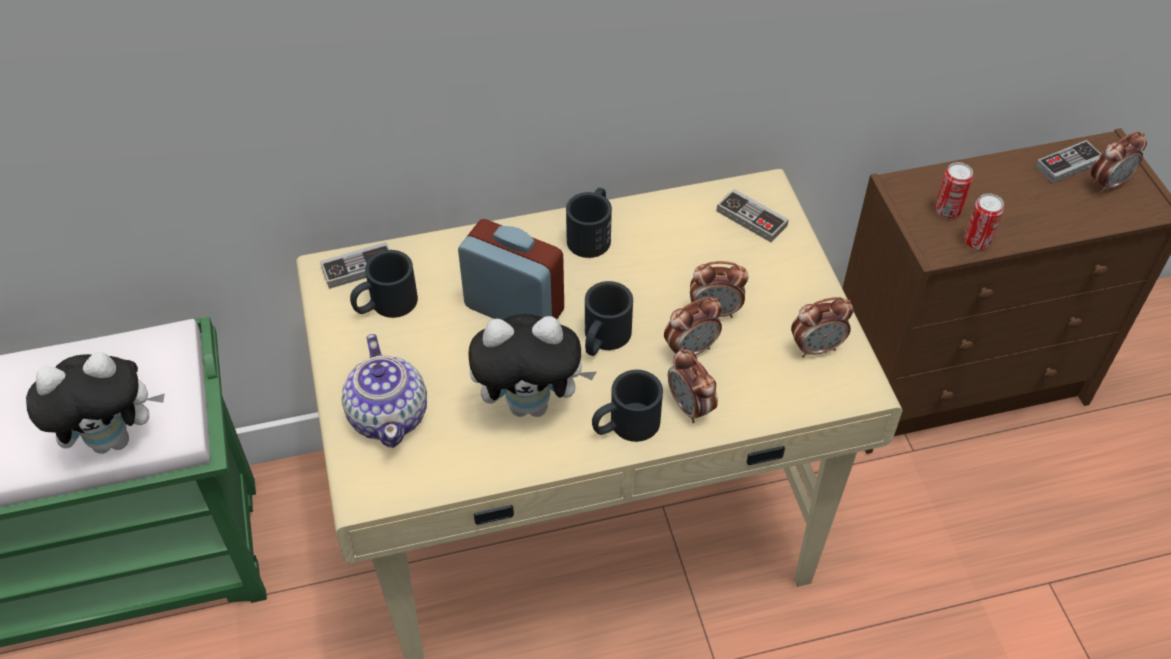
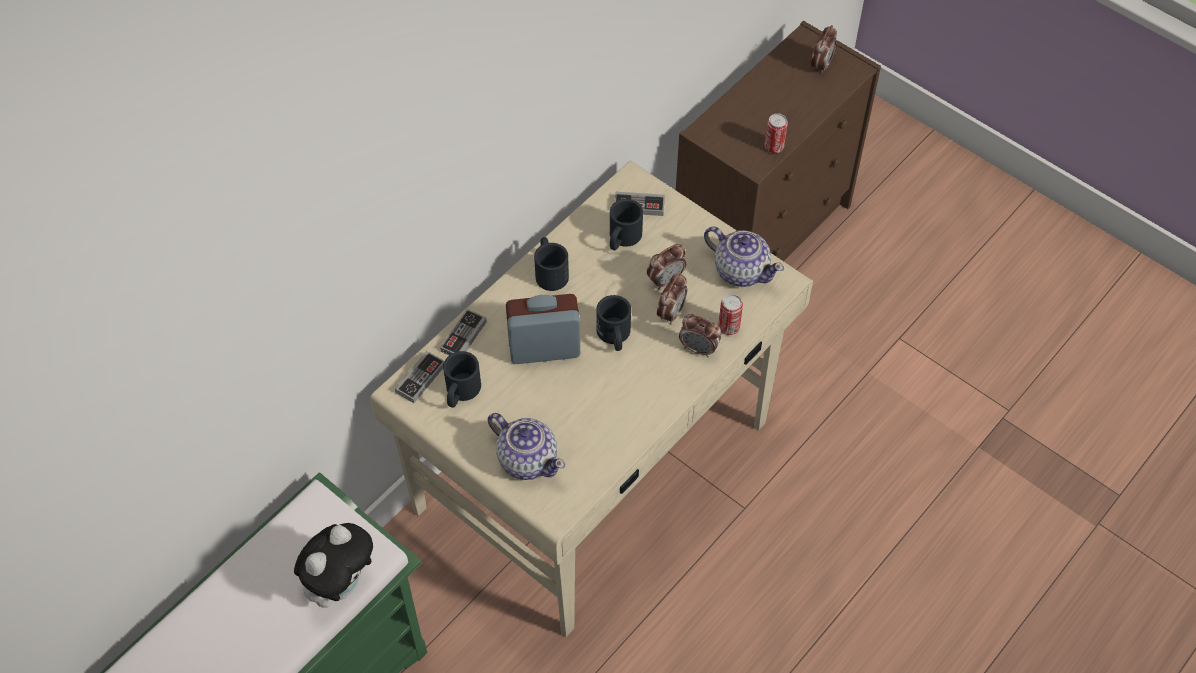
camera: 35 degrees left, 5 degrees up
plush toy [468,314,596,417] -> none
black mug [592,370,663,442] -> black mug moved to [610,199,643,250]
alarm clock [791,297,853,358] -> teapot [704,227,784,287]
can [935,162,973,218] -> can moved to [718,294,743,335]
game controller [1035,140,1101,183] -> game controller moved to [440,309,487,355]

